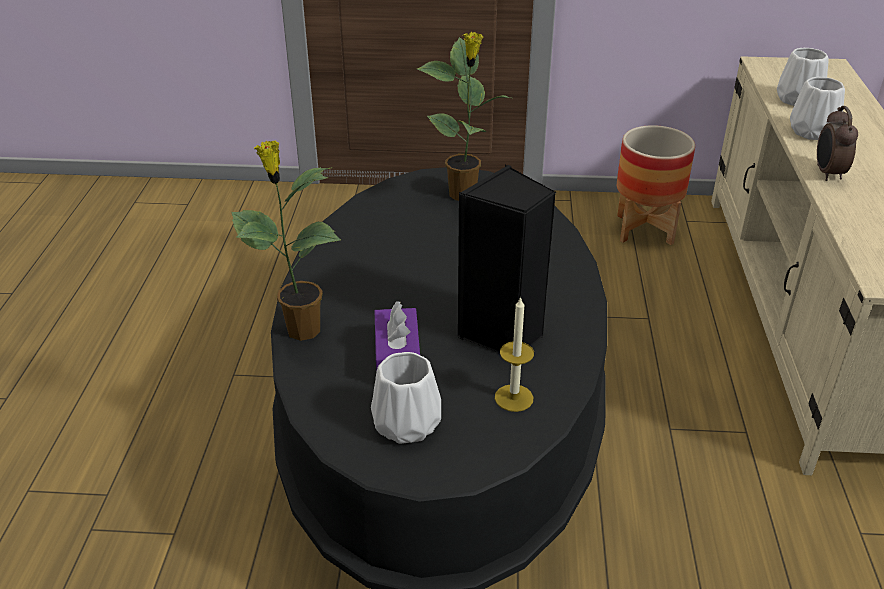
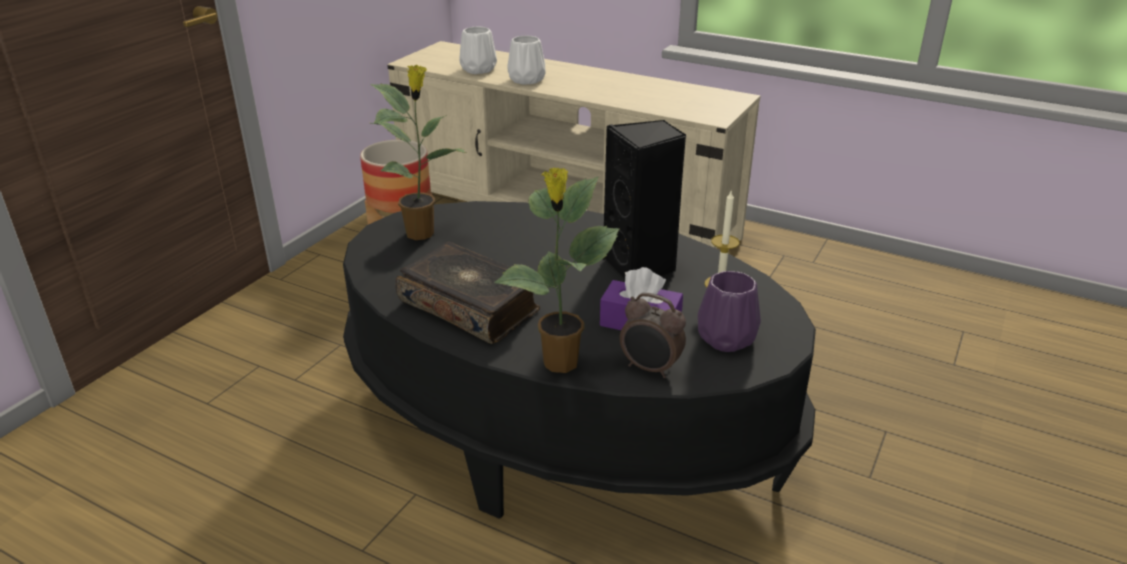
camera: 65 degrees left, 5 degrees down
white vase [371,352,441,444] -> purple vase [698,271,761,352]
alarm clock [817,106,858,181] -> alarm clock moved to [620,293,686,378]
none -> book [395,242,540,344]

